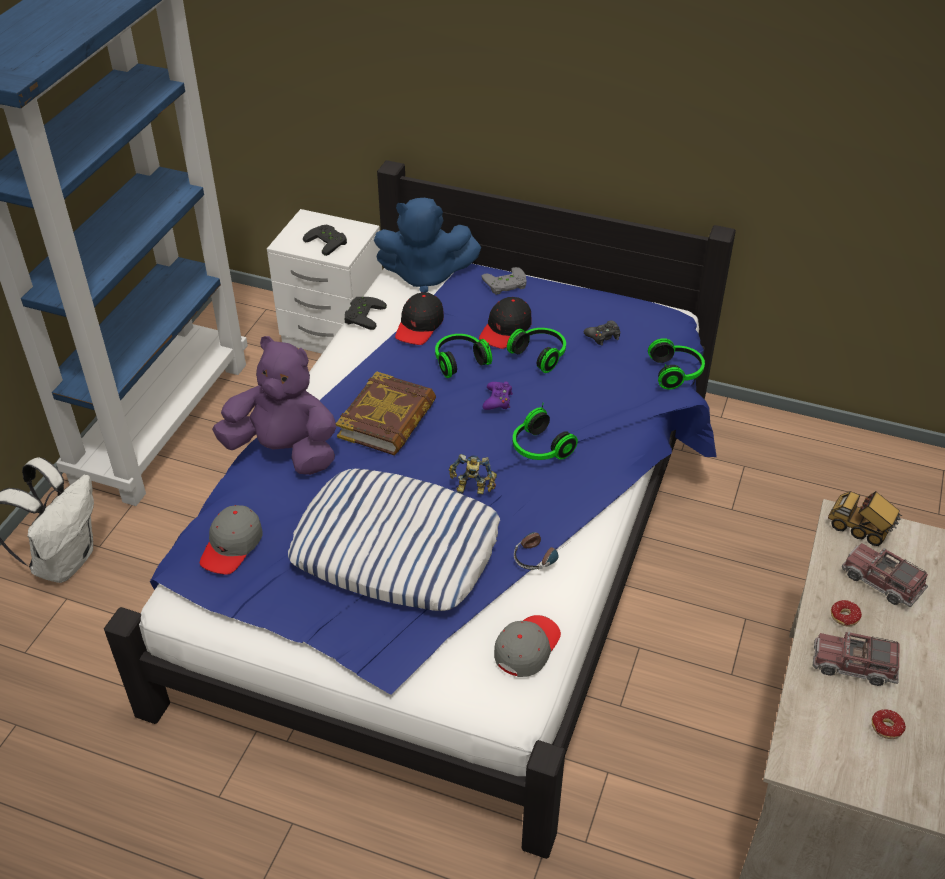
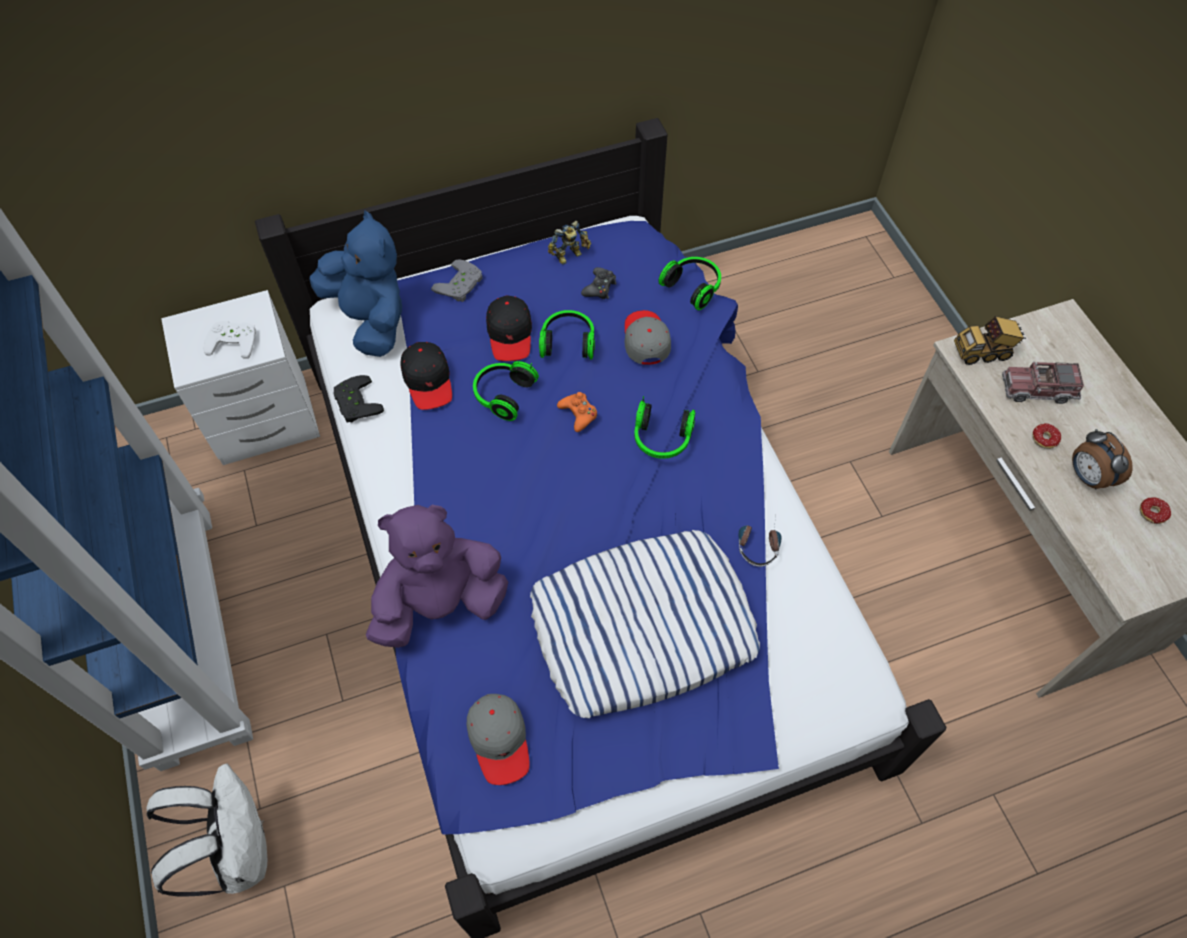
camera: 40 degrees left, 15 degrees up
black game controller [303,224,347,256] -> white game controller [203,321,256,359]
book [336,371,436,456] -> none
blue plush toy [374,198,481,293] -> blue plush toy turned 90 degrees counterclockwise [309,210,402,357]
toy robot [449,454,497,494] -> toy robot moved to [548,221,591,265]
purple game controller [483,381,513,410] -> orange game controller [557,392,598,432]
grey cap [494,615,561,677] -> grey cap moved to [624,310,671,365]
toy truck [813,632,900,686] -> alarm clock [1072,429,1133,490]

